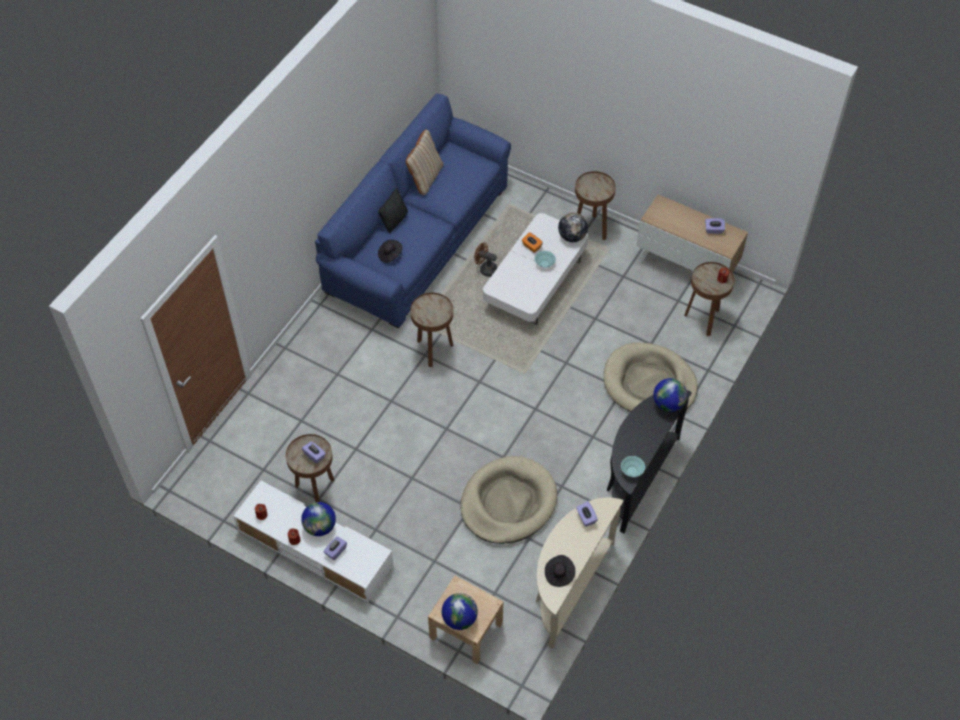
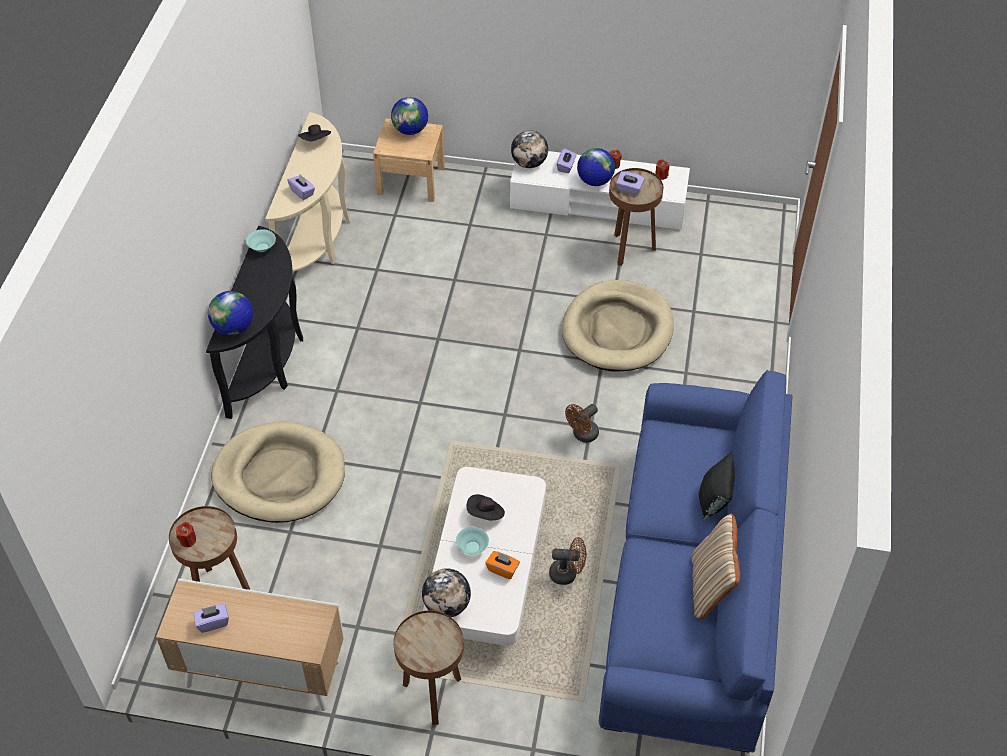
camera: 160 degrees right, 5 degrees down
black hat [378,240,403,263] -> black hat moved to [467,494,505,520]
brown side table [410,293,453,367] -> brown fan [565,404,599,443]
beige dog bed [460,456,557,544] -> beige dog bed moved to [562,280,674,371]
none -> globe [511,130,548,168]

